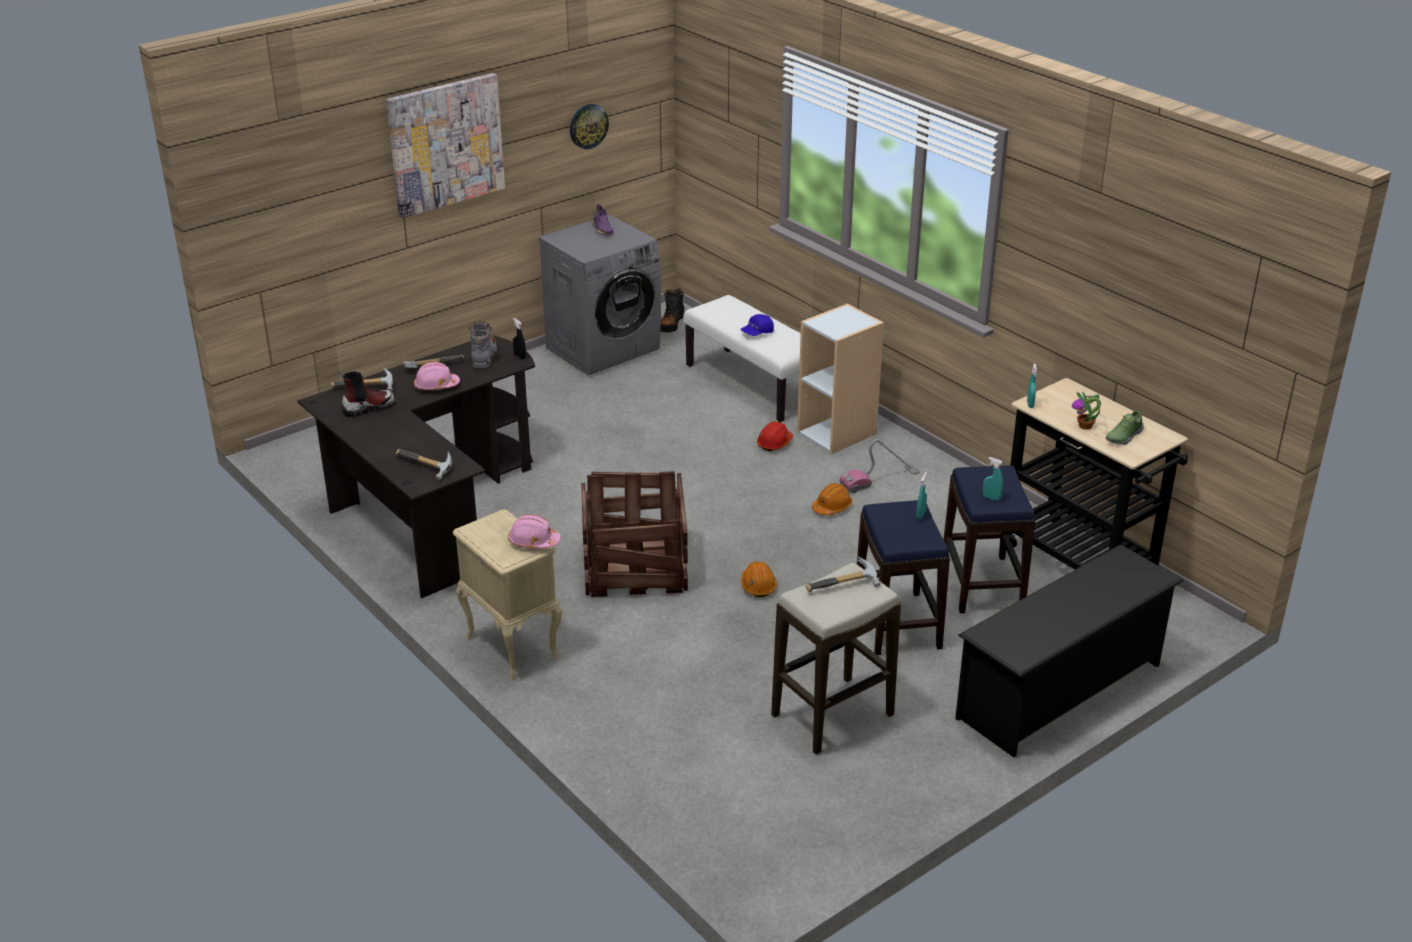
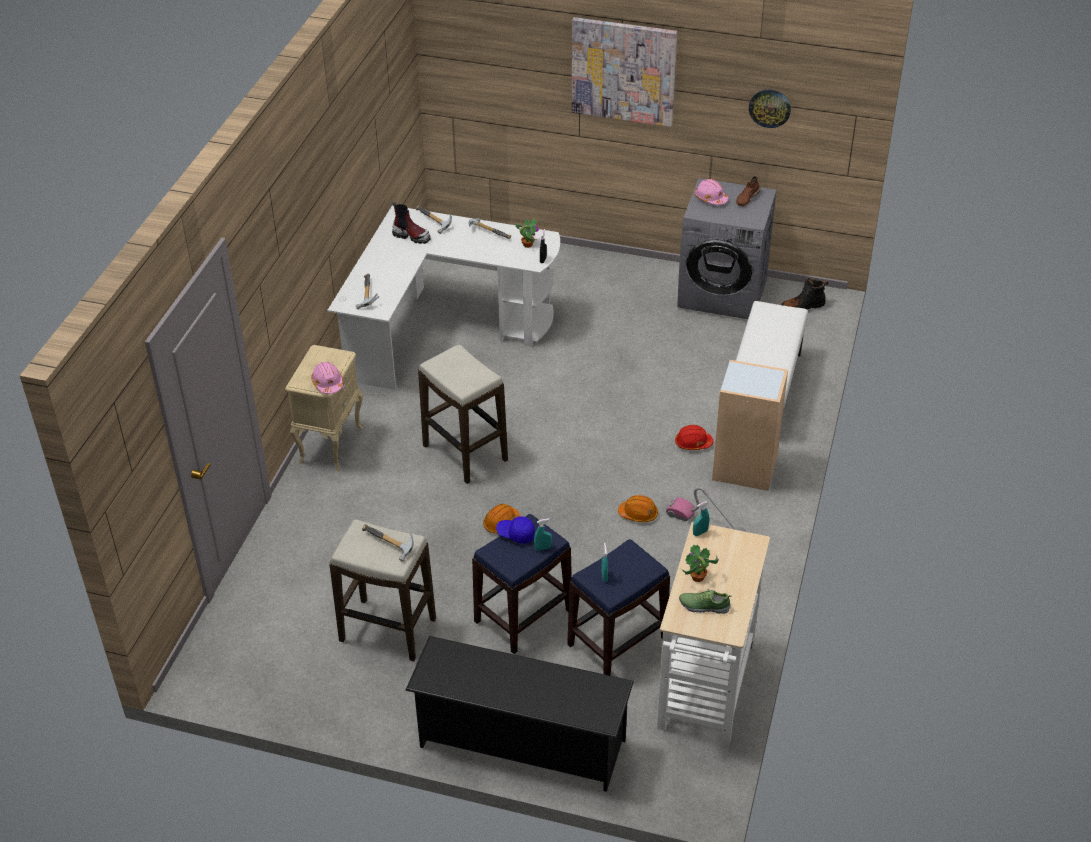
camera: 55 degrees right, 10 degrees up
black desk [297,335,535,598] -> white desk [328,205,560,390]
pink hard hat [414,362,460,390] -> pink hard hat moved to [694,179,728,205]
grey boot [469,322,497,369] -> potted plant [516,219,539,248]
crate [581,471,688,597] -> stool [418,345,508,484]
purple shoe [592,204,613,235] -> brown shoe [736,176,760,207]
blue cap [740,314,774,336] -> blue cap moved to [496,516,535,544]
black cart [1008,378,1188,570] -> white cart [657,522,770,745]

